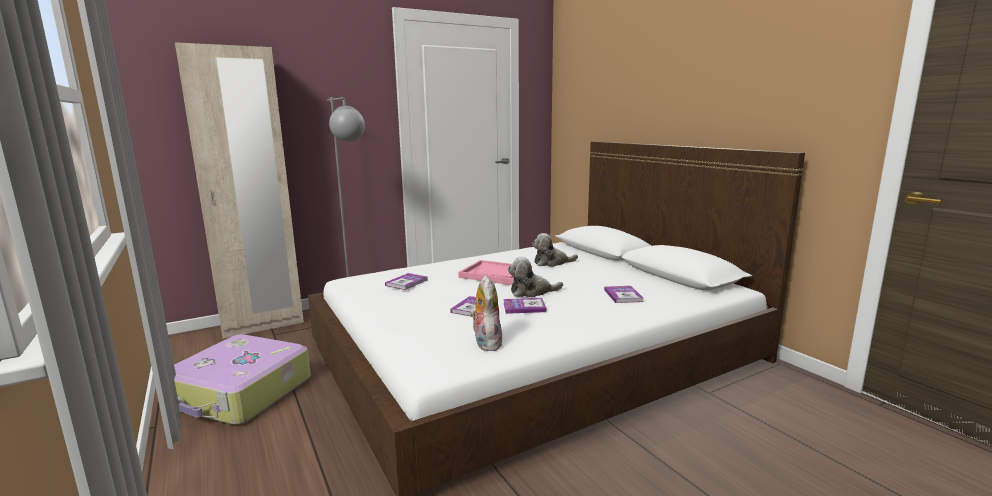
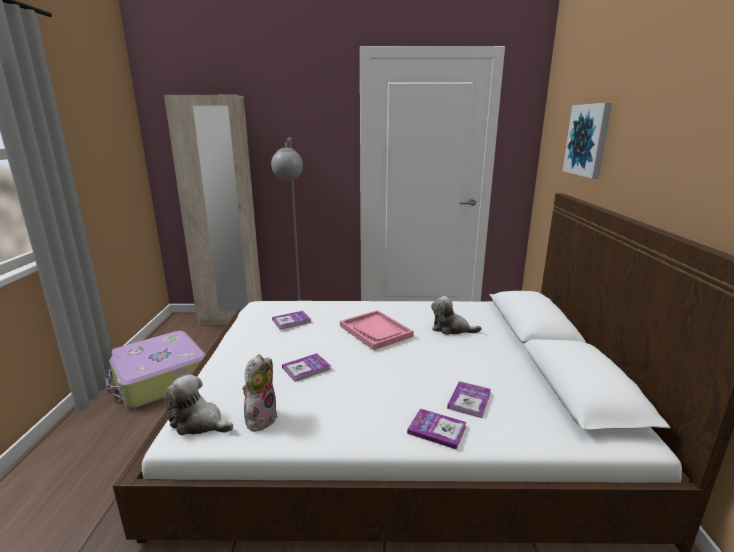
camera: 30 degrees right, 5 degrees up
book [504,298,547,314] -> book moved to [407,408,467,449]
plush toy [508,257,563,298] -> plush toy moved to [163,375,233,435]
none -> picture [563,103,612,179]

